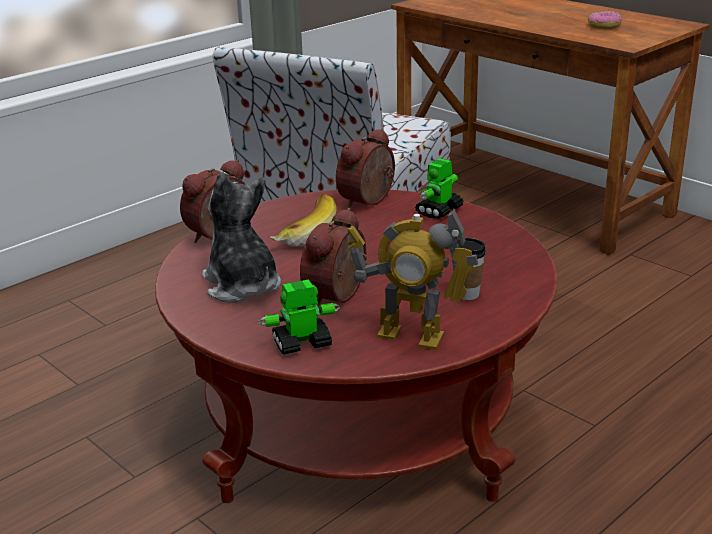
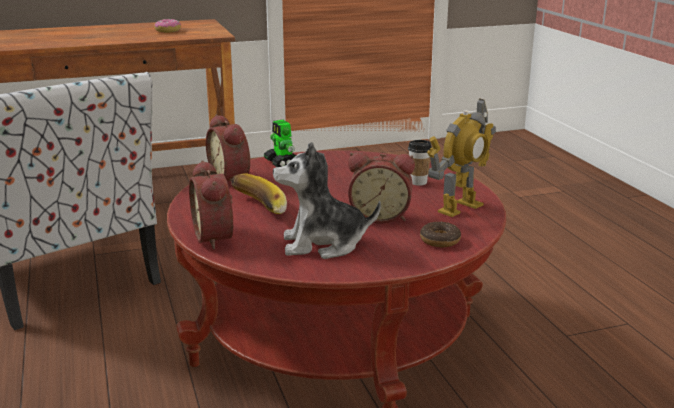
camera: 65 degrees left, 5 degrees down
toy robot [258,279,340,355] -> donut [420,222,461,247]
alarm clock [300,208,367,307] -> alarm clock turned 45 degrees counterclockwise [348,152,415,224]

